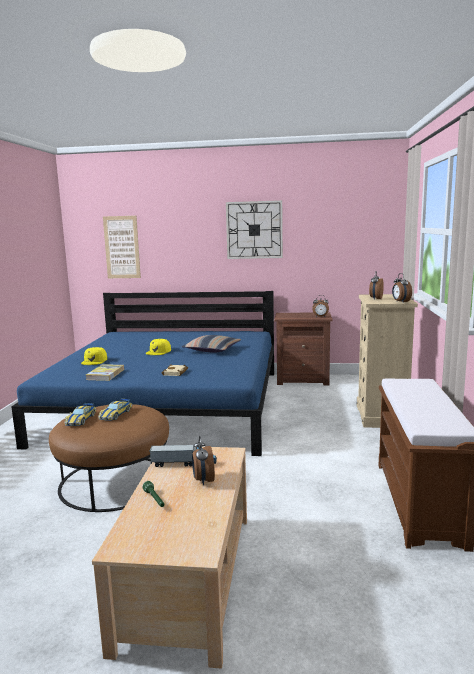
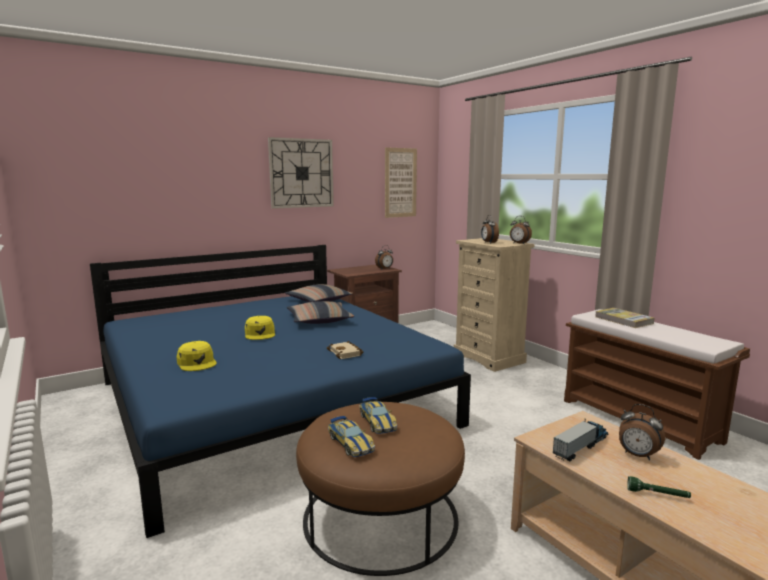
camera: 40 degrees left, 0 degrees up
book [86,364,124,381] -> book moved to [595,308,654,328]
picture [103,216,141,278] -> picture moved to [385,147,417,218]
none -> pillow [285,284,353,302]

